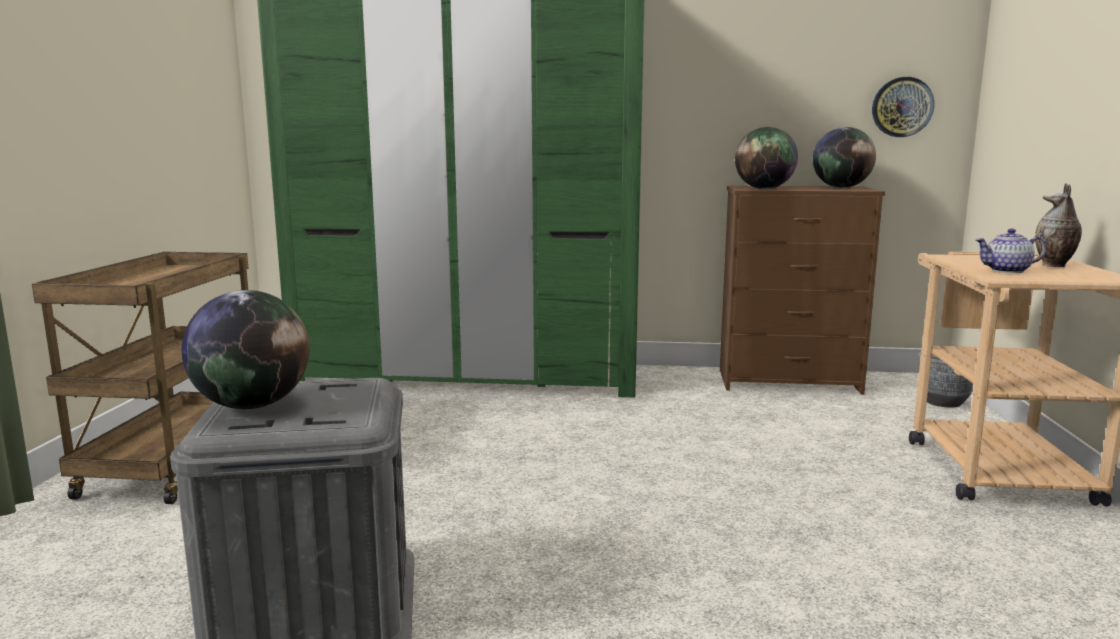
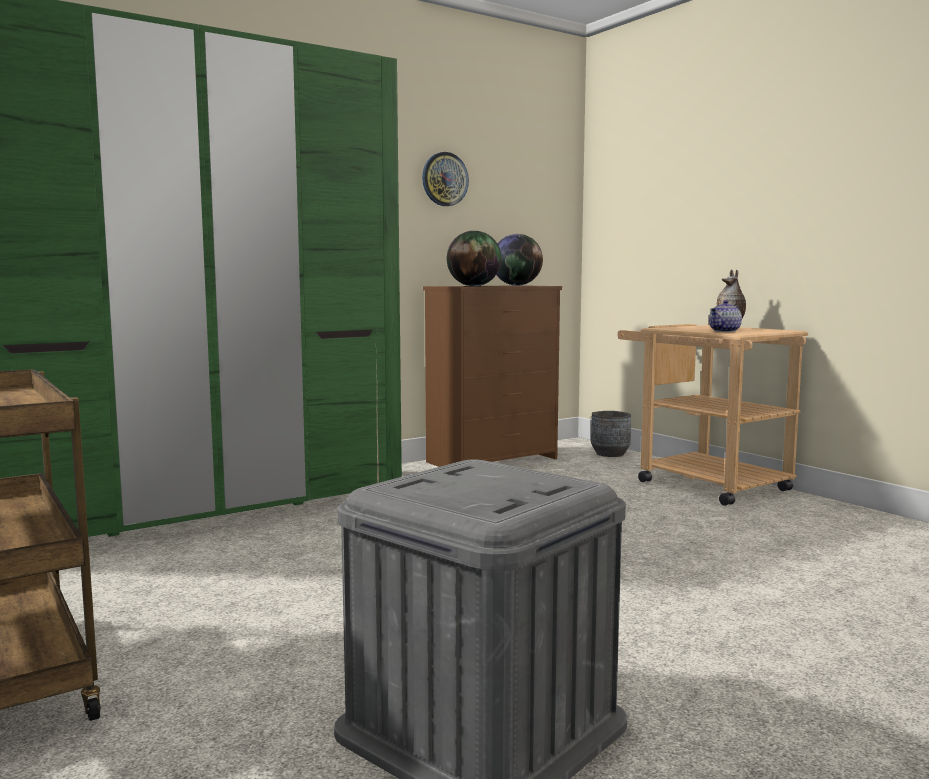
camera: 40 degrees left, 5 degrees down
globe [182,290,310,409] -> none
wall clock [872,77,934,137] -> wall clock moved to [422,152,469,206]

